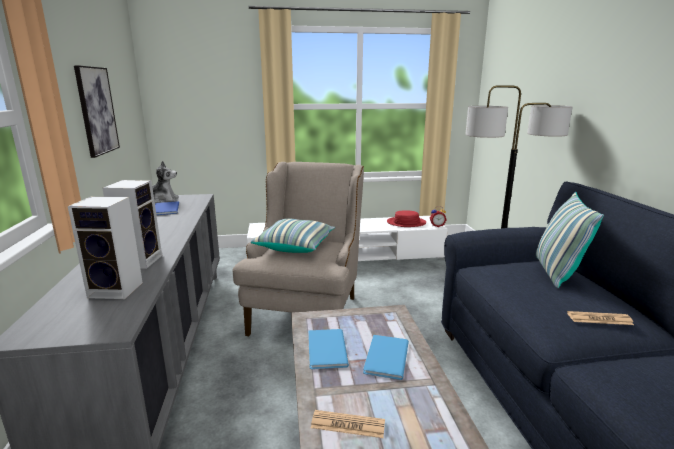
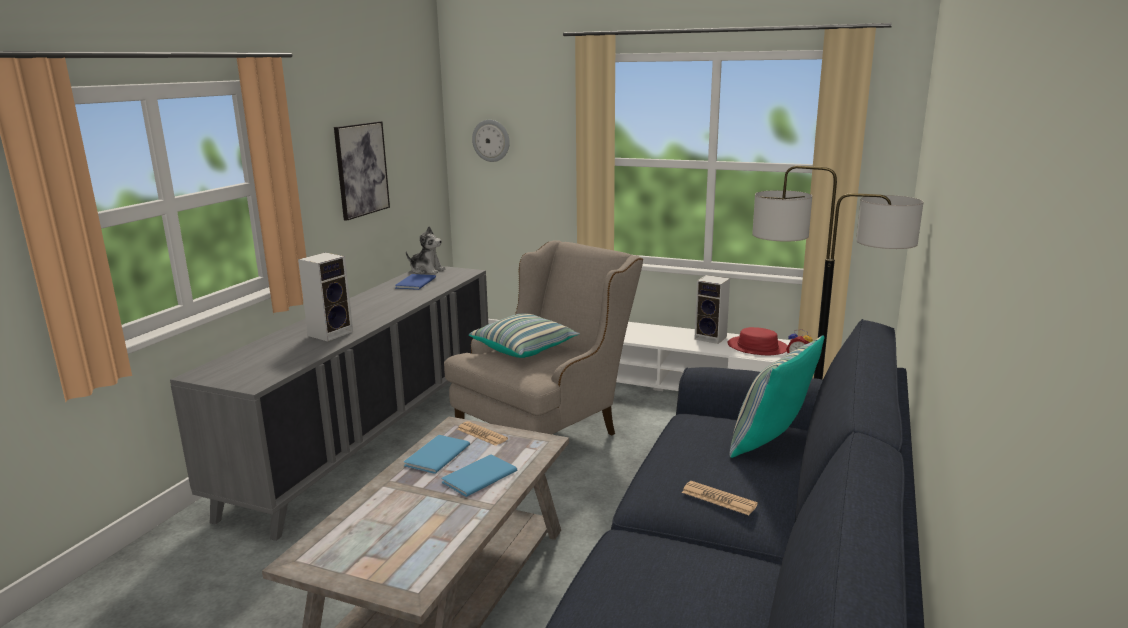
camera: 30 degrees right, 0 degrees up
speaker [68,196,143,299] -> speaker moved to [694,275,730,344]
newspaper [311,410,385,438] -> newspaper moved to [457,421,508,446]
none -> wall clock [472,120,510,162]

